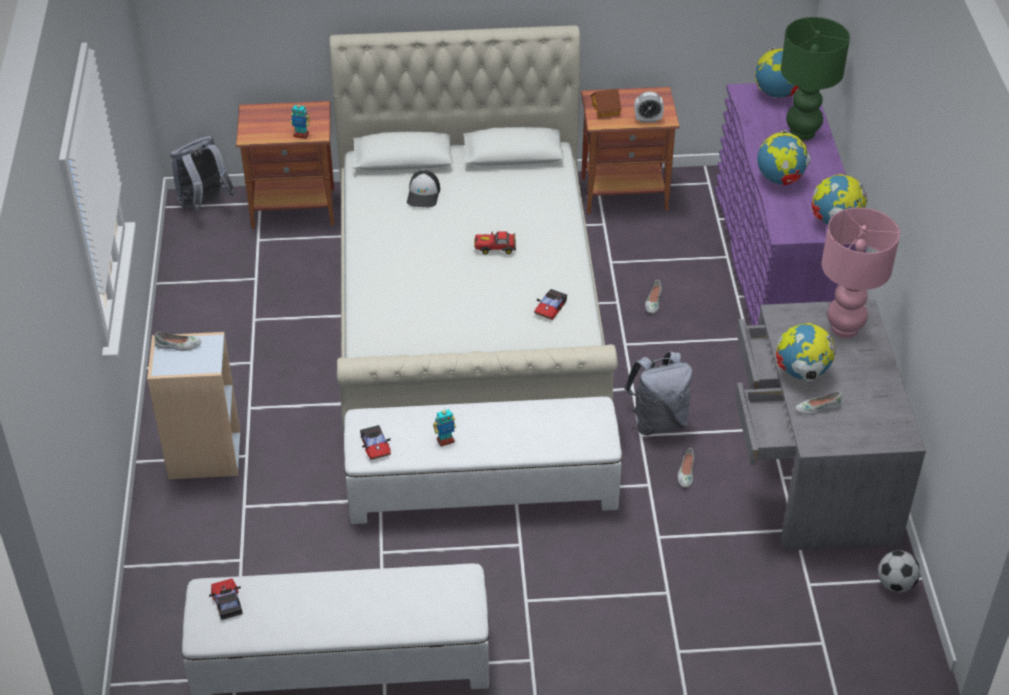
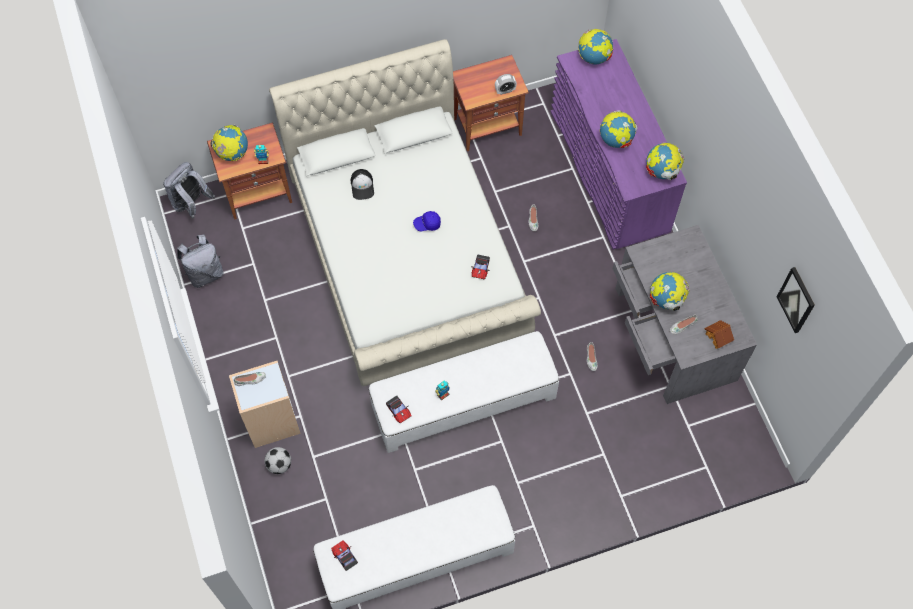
camera: 15 degrees left, 20 degrees up
toy car [474,231,516,255] -> blue cap [413,211,441,231]
toy house [590,89,622,118] -> toy house moved to [704,320,734,349]
grey backpack [625,351,692,435] -> grey backpack moved to [177,235,224,288]
green table lamp [780,17,850,140] -> none
pink table lamp [822,207,900,338] -> none
football [878,550,920,592] -> football moved to [264,447,291,474]
none -> globe [210,125,248,161]
none -> picture [777,267,815,333]

